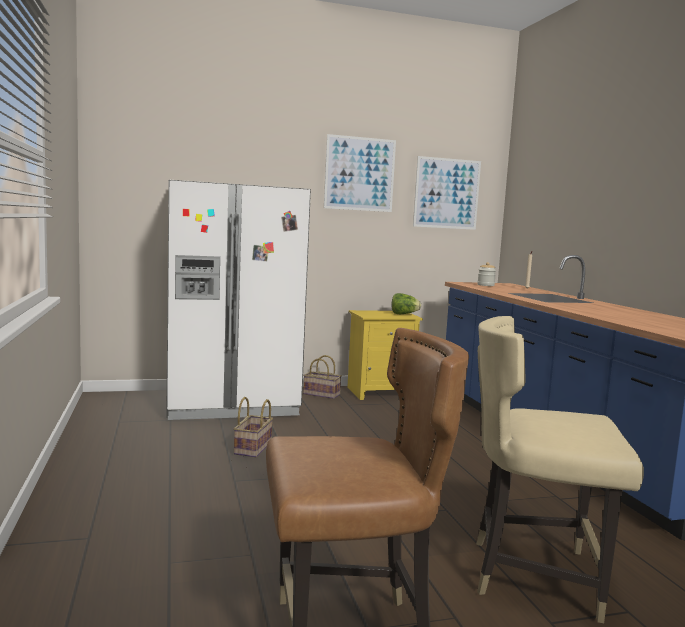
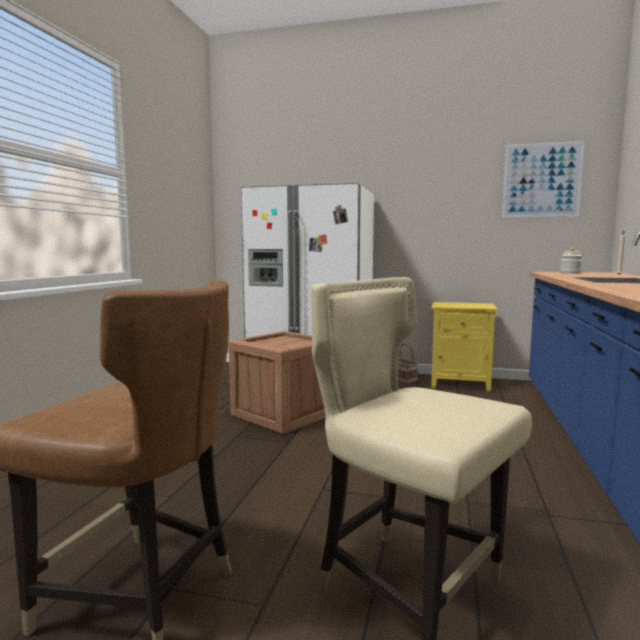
camera: 30 degrees right, 0 degrees up
basket [234,397,273,457] -> crate [229,331,326,434]
picture [324,134,396,212] -> none
lettuce [391,293,421,314] -> none

